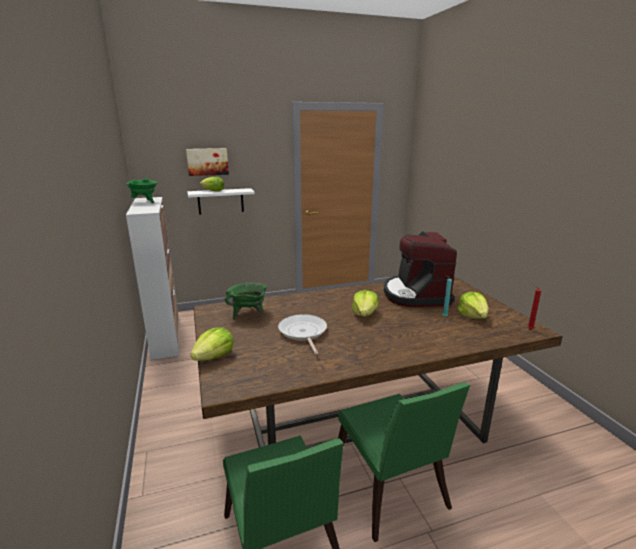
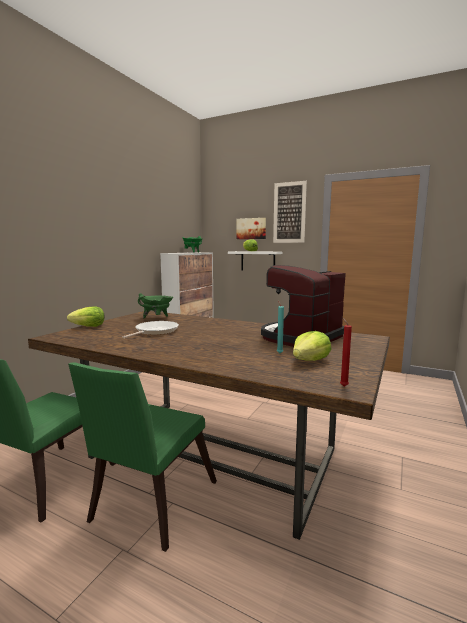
camera: 45 degrees right, 10 degrees down
lettuce [352,290,379,316] -> none
none -> picture [273,181,307,243]

